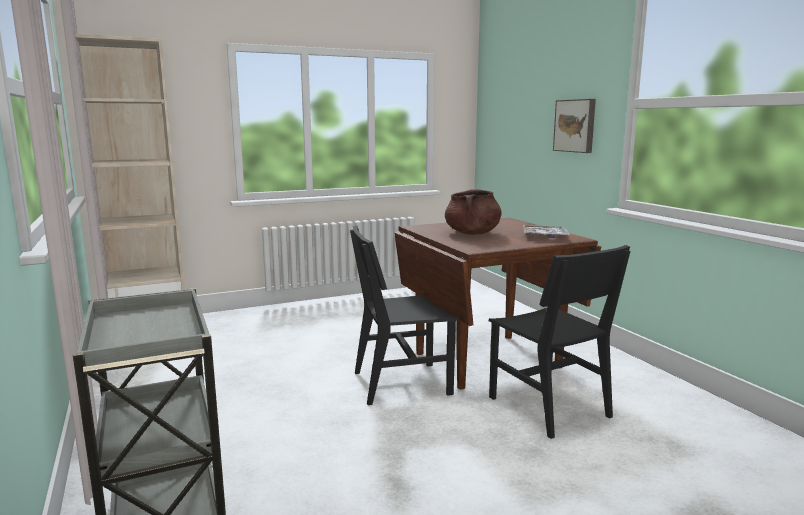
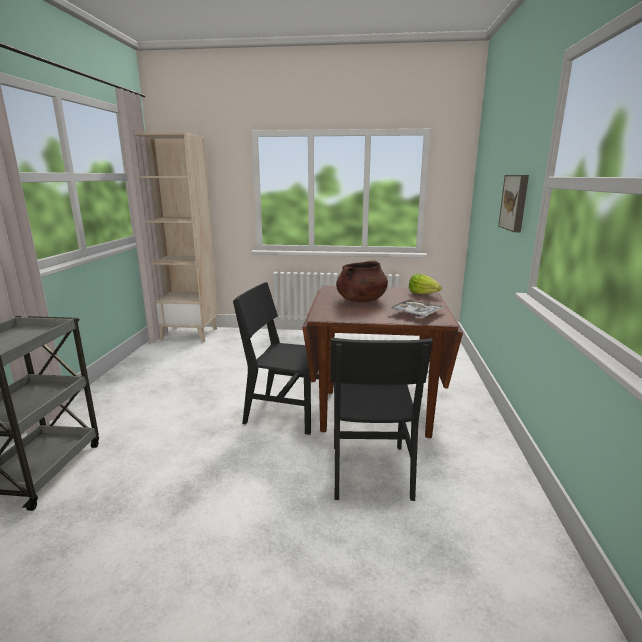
camera: 30 degrees right, 5 degrees up
none -> lettuce [409,274,442,294]

